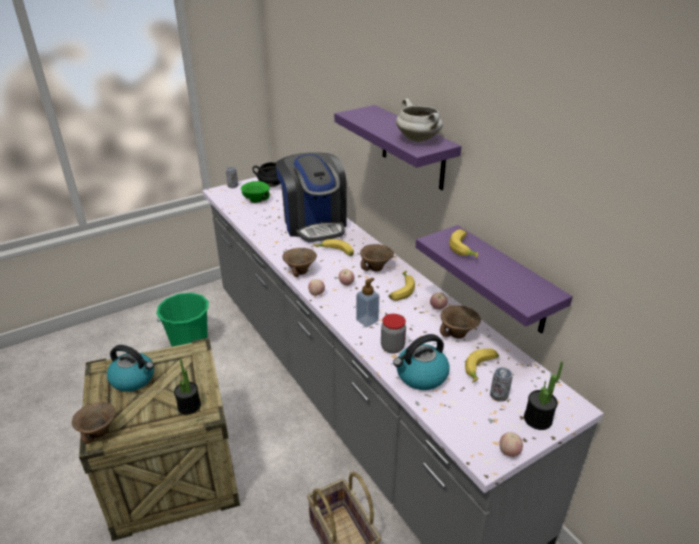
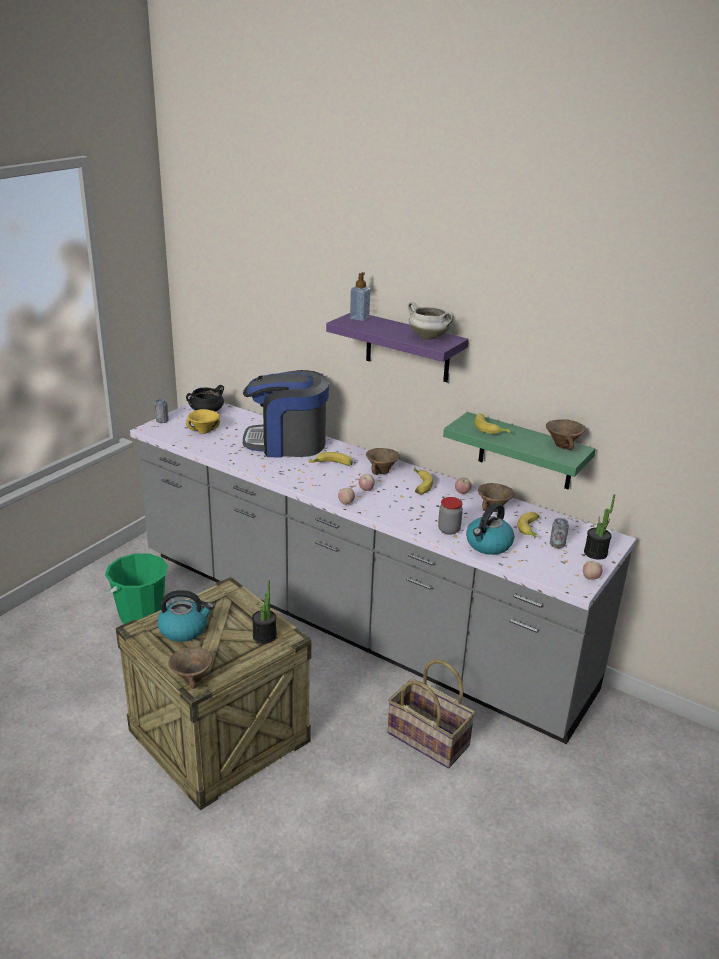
camera: 25 degrees left, 5 degrees down
green bowl [241,181,270,203] -> yellow bowl [186,409,220,434]
coffee machine [276,152,346,243] -> coffee machine turned 135 degrees clockwise [243,370,329,458]
brown bowl [282,248,317,277] -> brown bowl moved to [546,419,585,450]
soap dispenser [356,278,379,327] -> soap dispenser moved to [350,272,371,321]
purple shelf [416,225,573,334] -> green shelf [443,412,595,489]

